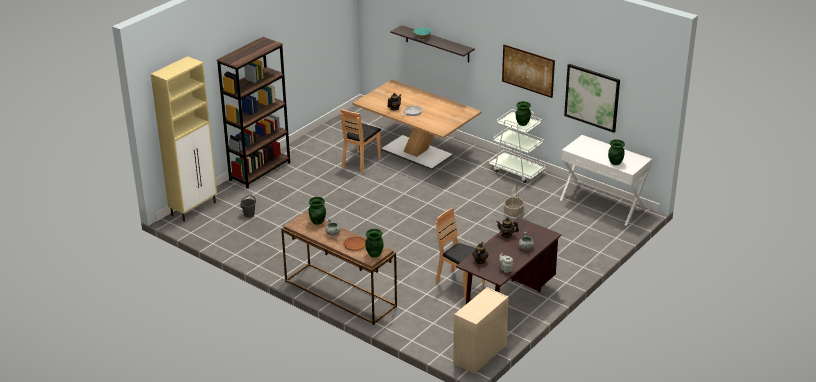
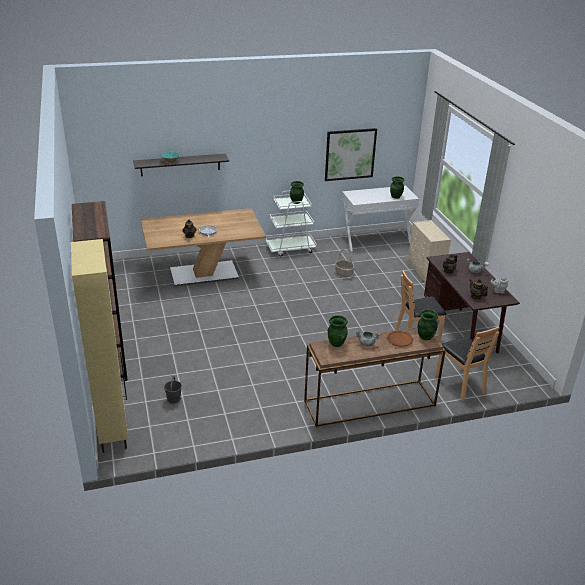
camera: 55 degrees left, 0 degrees up
brown chair [340,109,381,173] -> brown chair moved to [435,326,500,401]
beige dresser [453,287,509,374] -> beige dresser moved to [407,220,451,285]
picture [502,44,555,98] -> none

